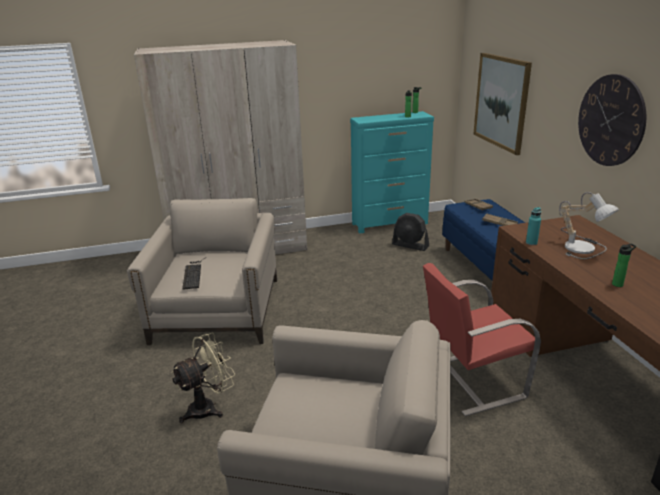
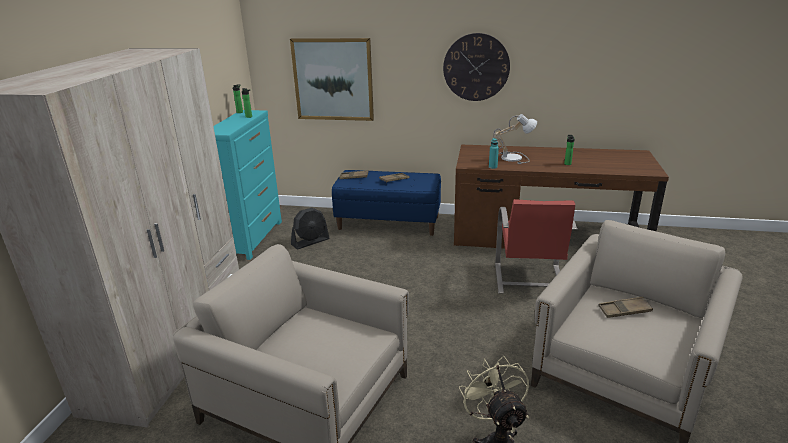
camera: 65 degrees left, 0 degrees up
keyboard [182,257,206,290] -> none
none -> brown tray [598,297,653,318]

